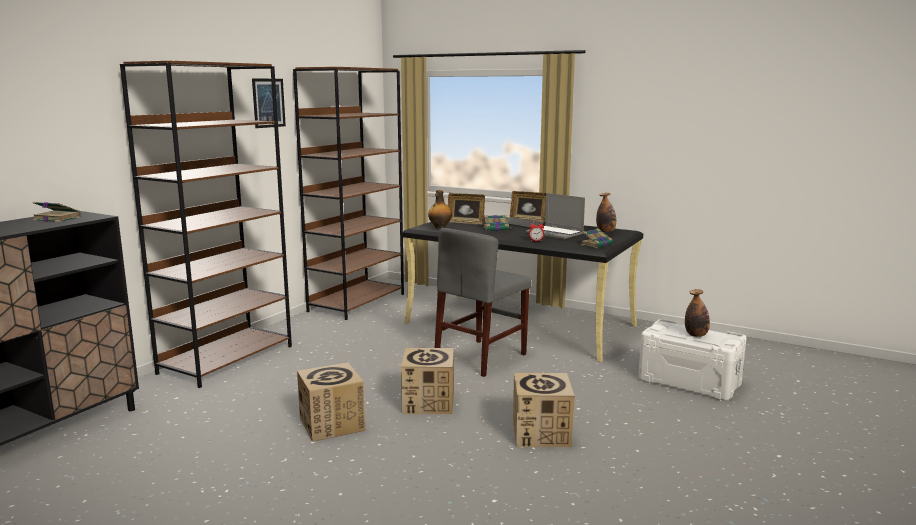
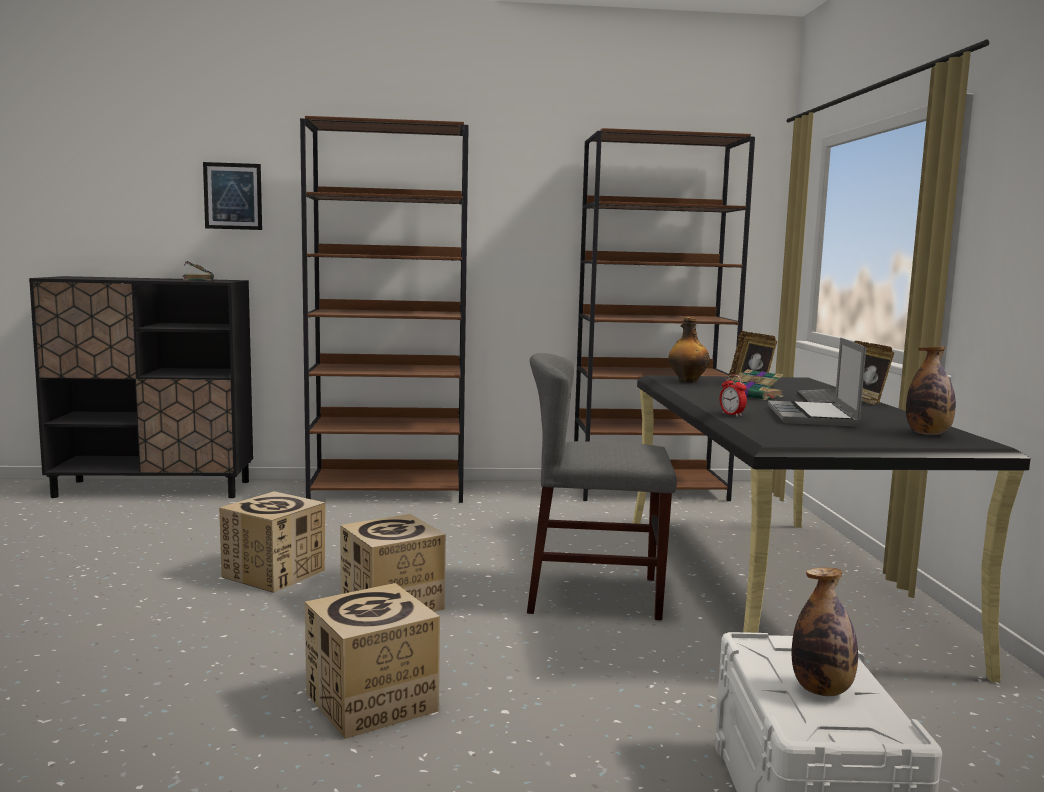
camera: 55 degrees right, 5 degrees down
picture [252,78,286,128] -> picture moved to [203,162,262,230]
book [580,228,613,248] -> none

